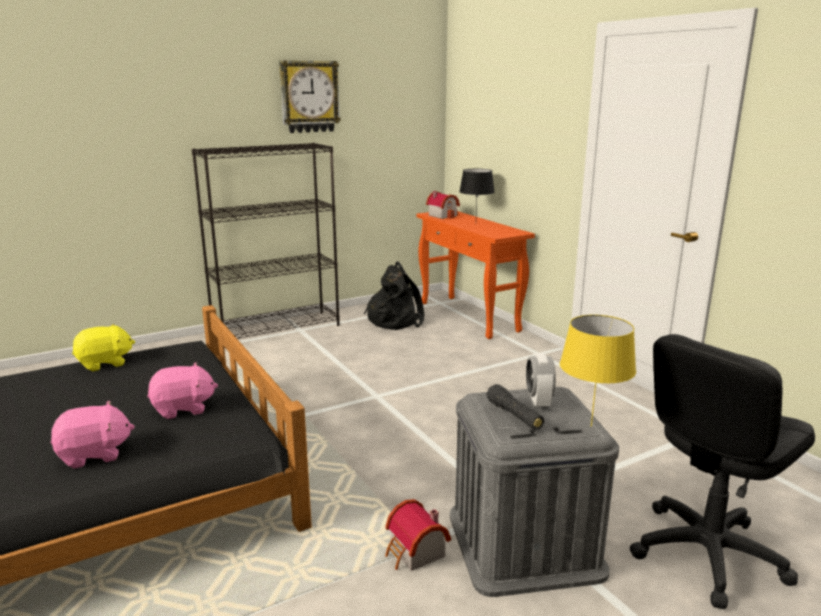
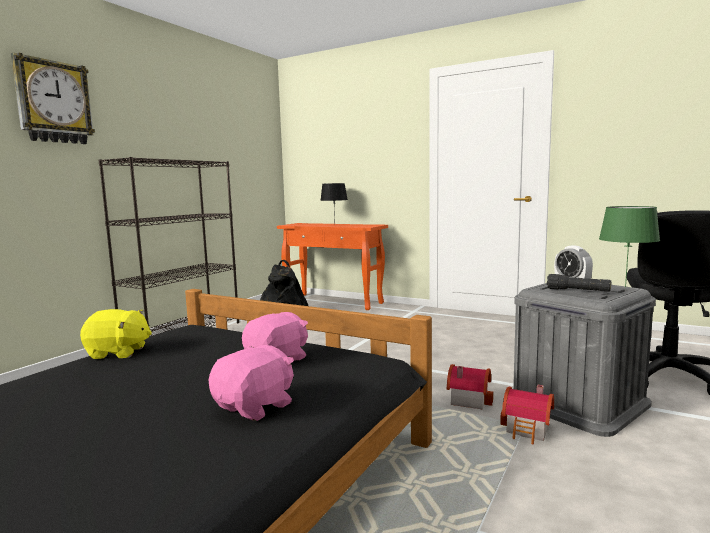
camera: 30 degrees left, 10 degrees down
yellow plush toy [72,324,135,371] -> yellow plush toy turned 60 degrees clockwise [80,309,152,359]
wall clock [279,60,341,133] -> wall clock moved to [11,52,95,144]
toy house [426,191,460,219] -> toy house moved to [447,364,493,409]
yellow table lamp [560,315,636,427] -> green table lamp [599,206,660,287]

